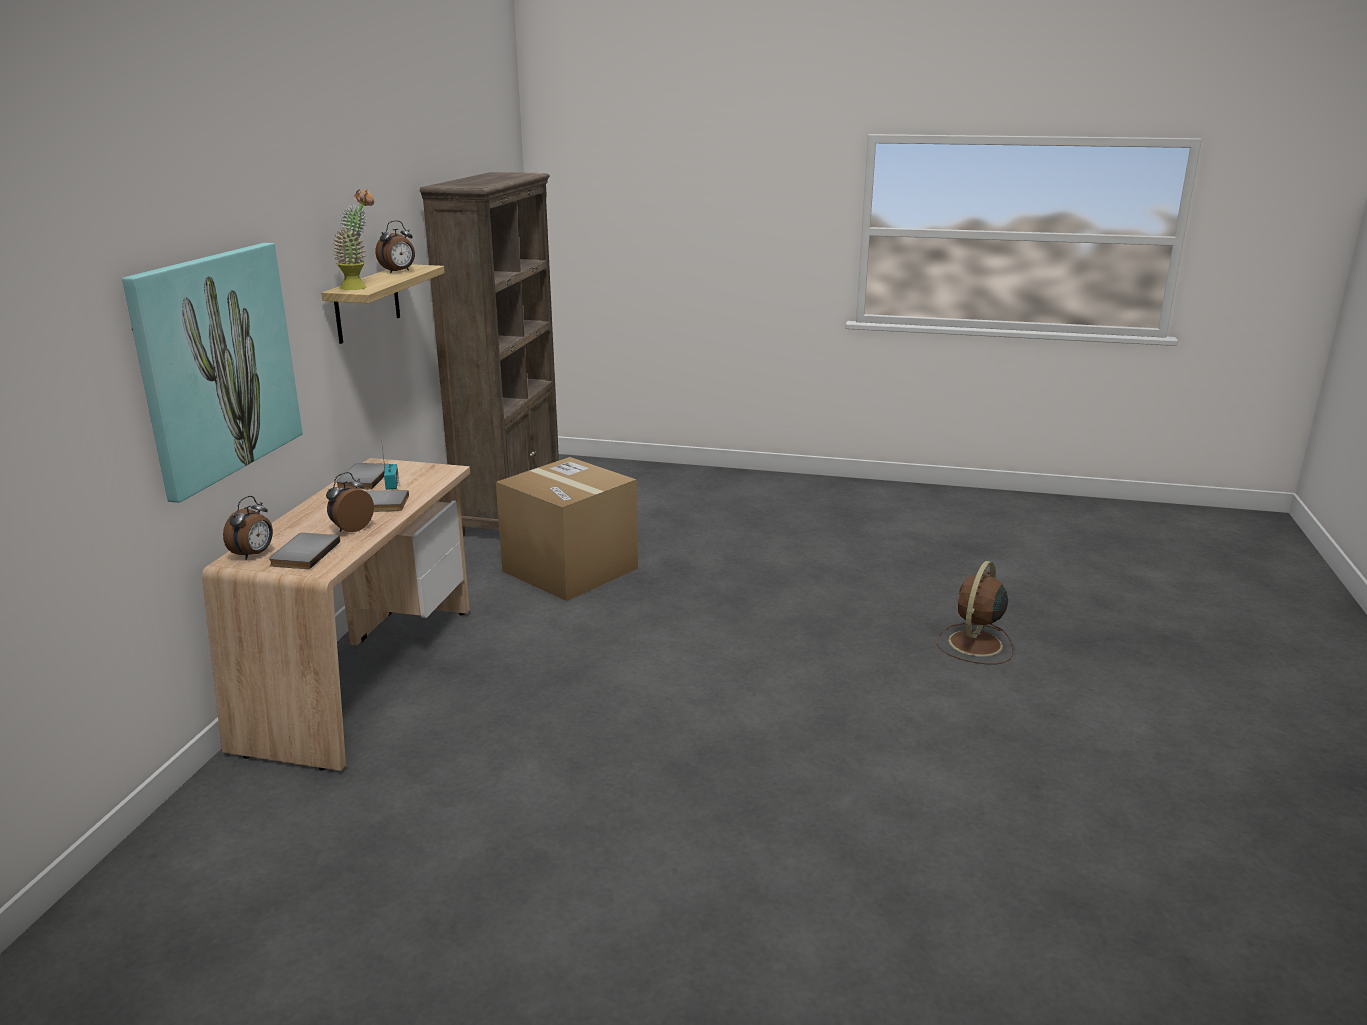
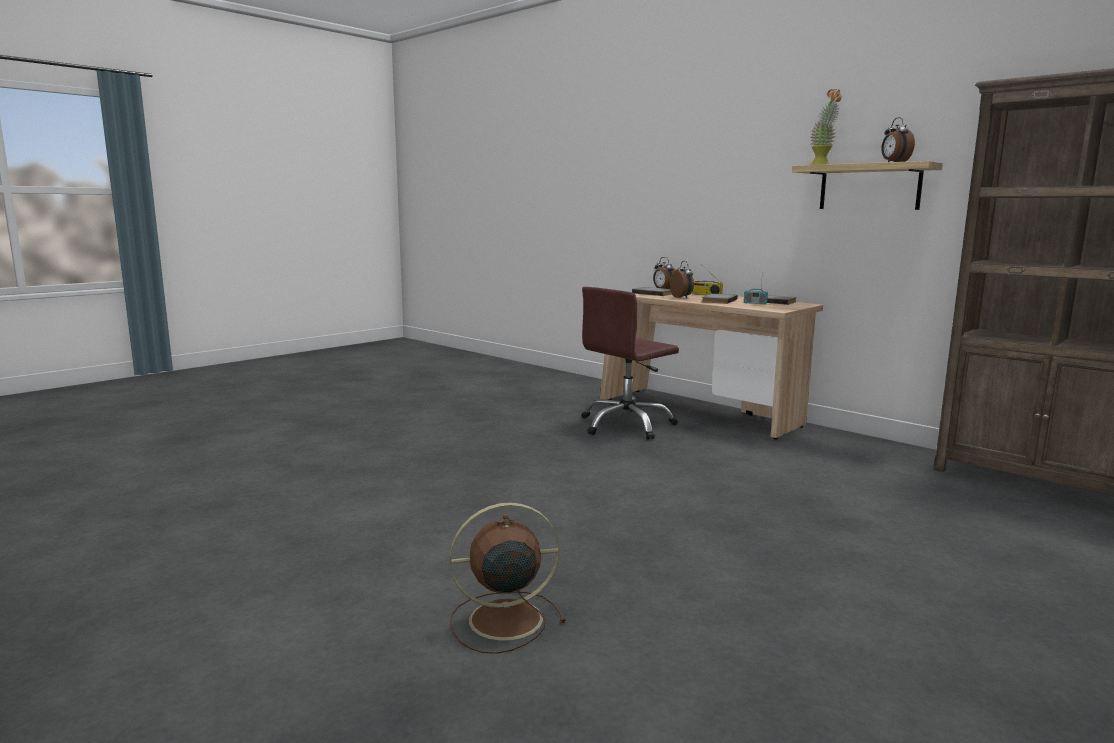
camera: 120 degrees right, 10 degrees down
picture [122,243,303,503] -> none
cardboard box [496,457,638,601] -> none
brown fan [937,561,1013,664] -> brown fan turned 75 degrees counterclockwise [450,502,566,654]
none -> brown office chair [581,287,679,440]
none -> radio [692,266,723,295]

